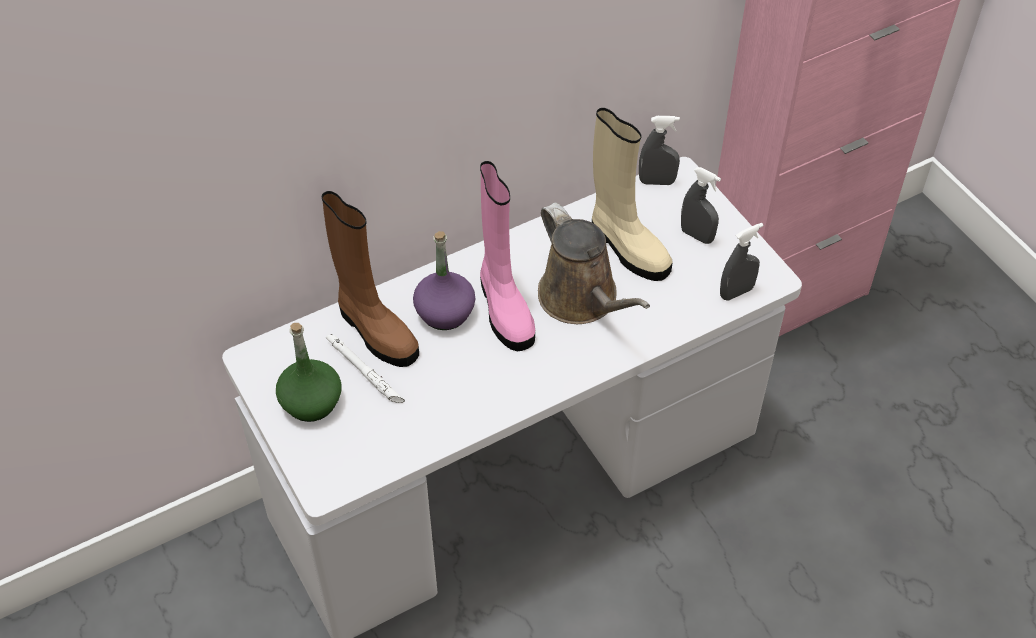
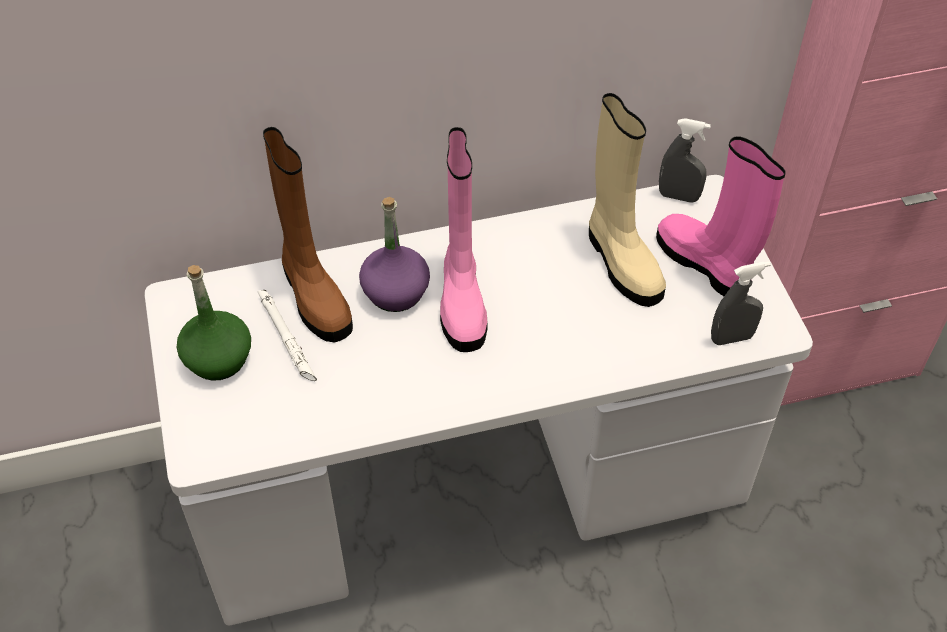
camera: 15 degrees right, 0 degrees up
brown watering can [538,203,650,324] -> none
grey spray bottle [681,167,721,244] -> pink boot [656,136,786,296]

